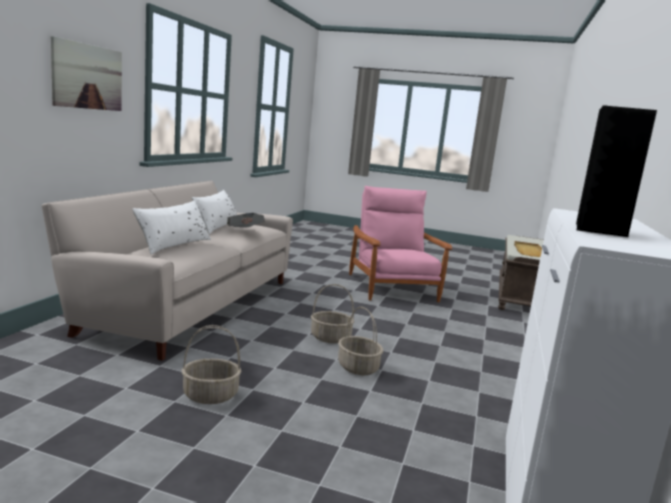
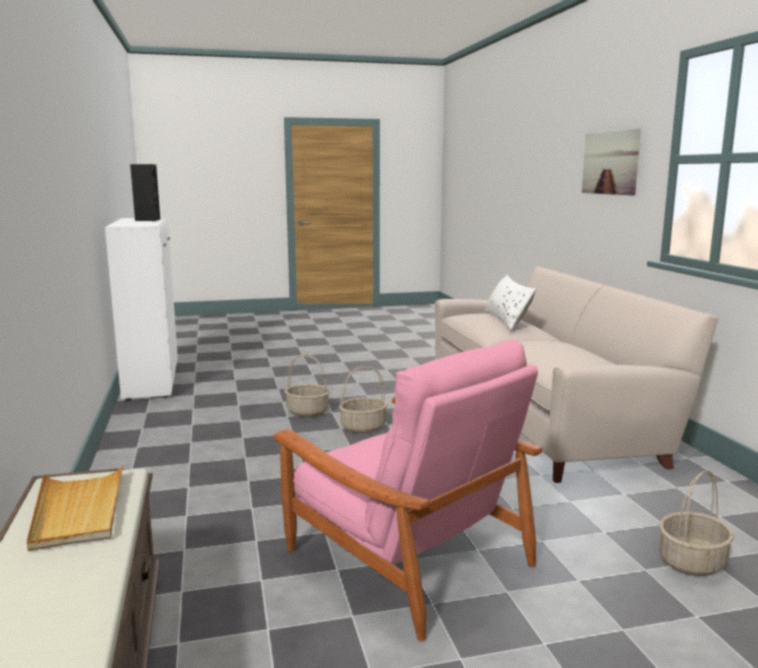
camera: 150 degrees right, 0 degrees up
basket [182,325,242,404] -> basket moved to [659,470,734,576]
white pillow [192,189,237,234] -> none
newspaper [227,213,265,228] -> none

